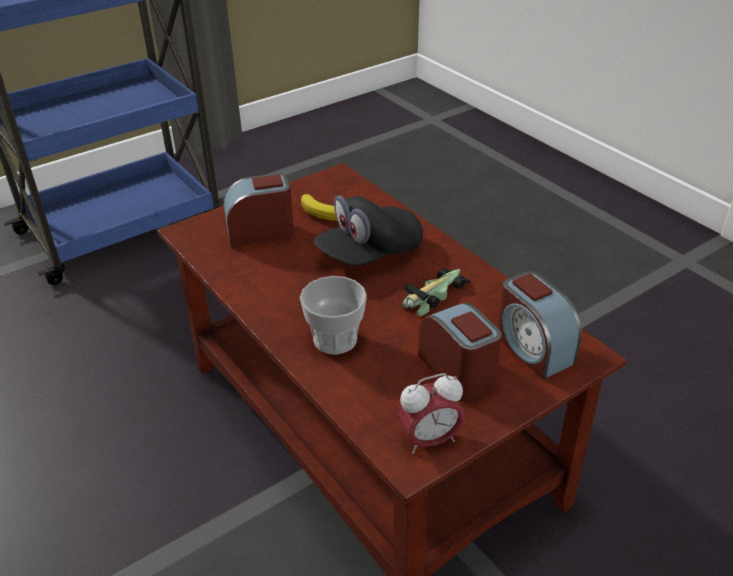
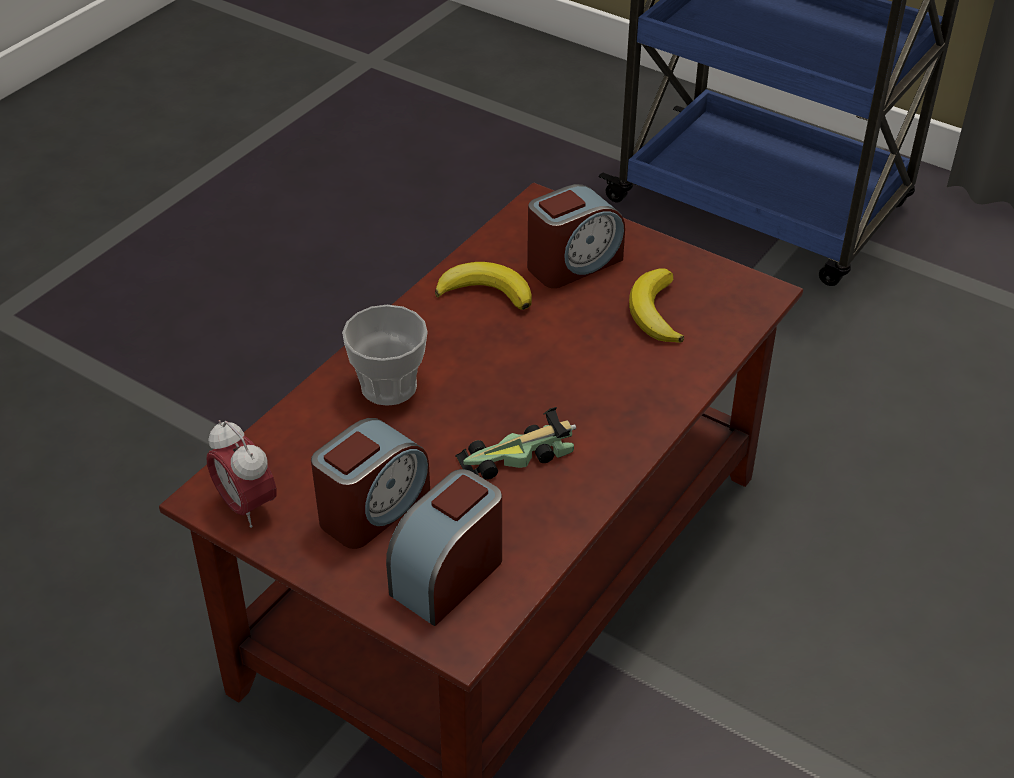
camera: 70 degrees right, 5 degrees up
alarm clock [224,173,294,247] -> alarm clock turned 90 degrees clockwise [527,184,625,288]
black cap [314,195,423,266] -> none
toy car [402,268,471,316] -> toy car turned 135 degrees clockwise [455,407,576,480]
none -> banana [435,262,532,310]

